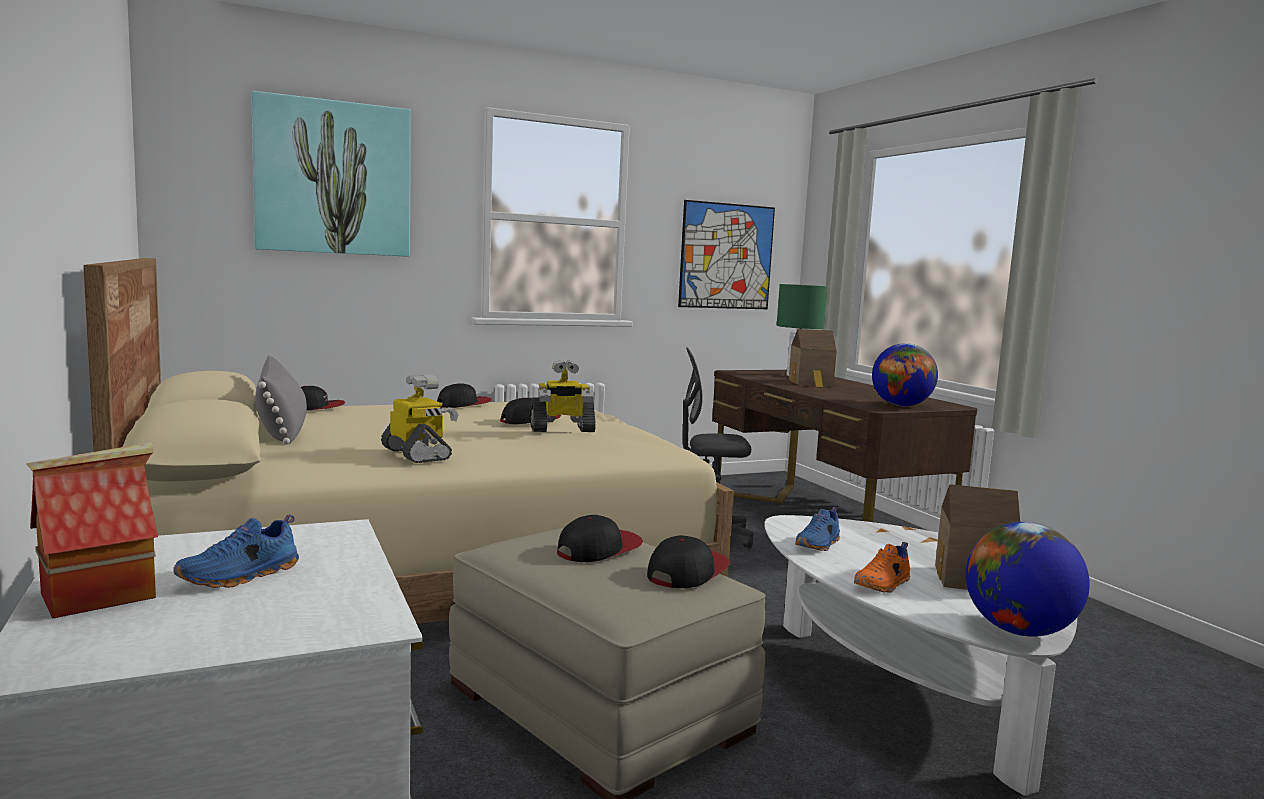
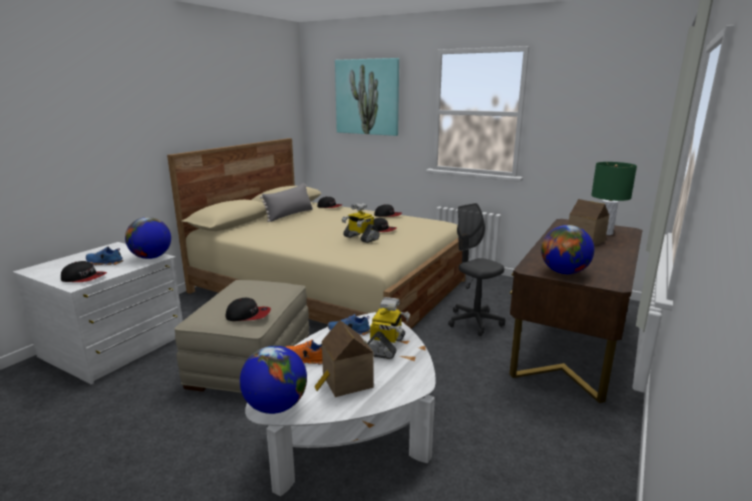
camera: 55 degrees right, 10 degrees up
toy house [26,442,158,619] -> none
toy robot [381,374,458,463] -> toy robot moved to [367,297,410,359]
cap [557,515,643,562] -> cap moved to [61,261,107,282]
picture [678,200,775,309] -> none
none -> globe [125,217,171,259]

